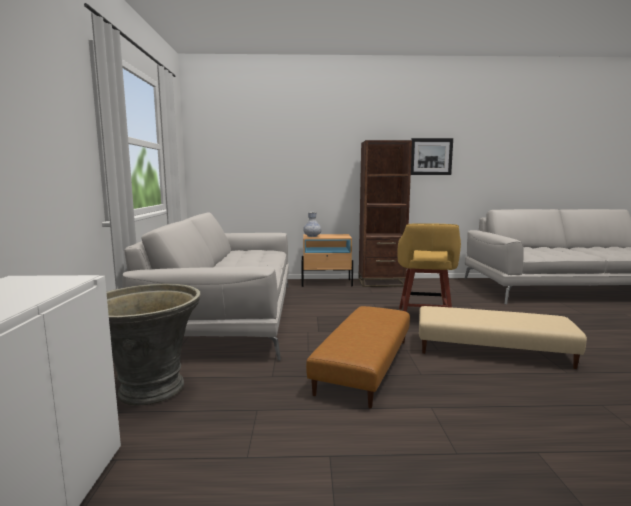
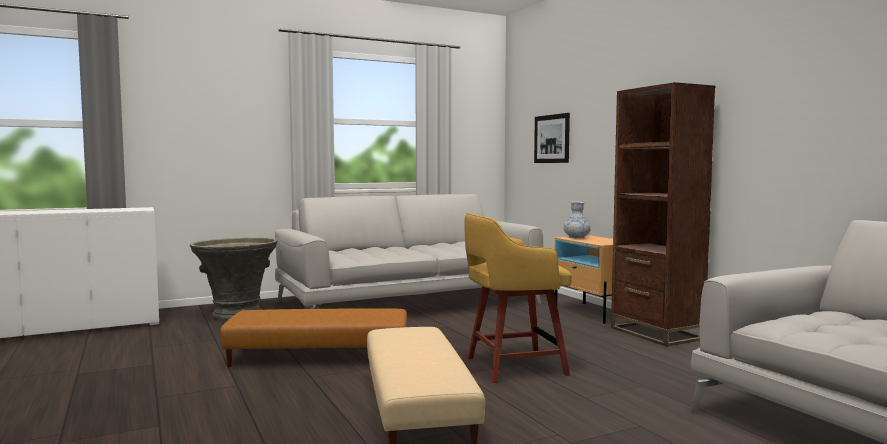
camera: 65 degrees right, 5 degrees down
picture [411,138,453,175] -> picture moved to [534,113,570,163]

